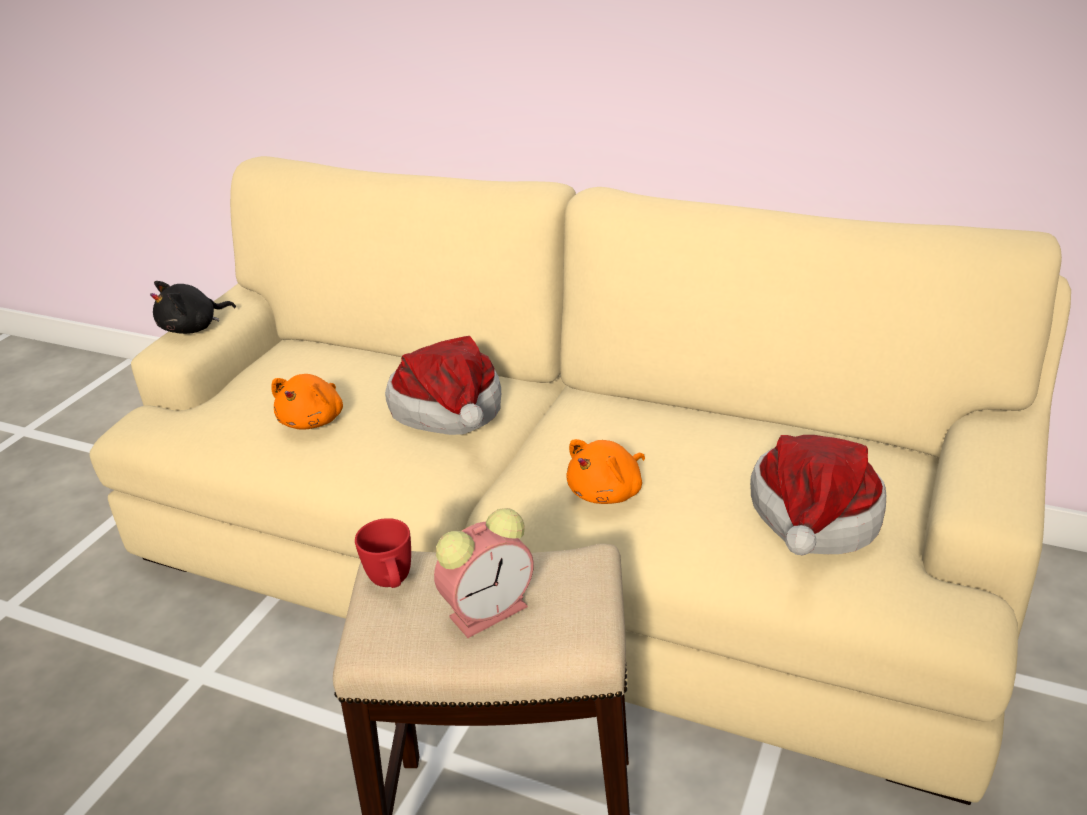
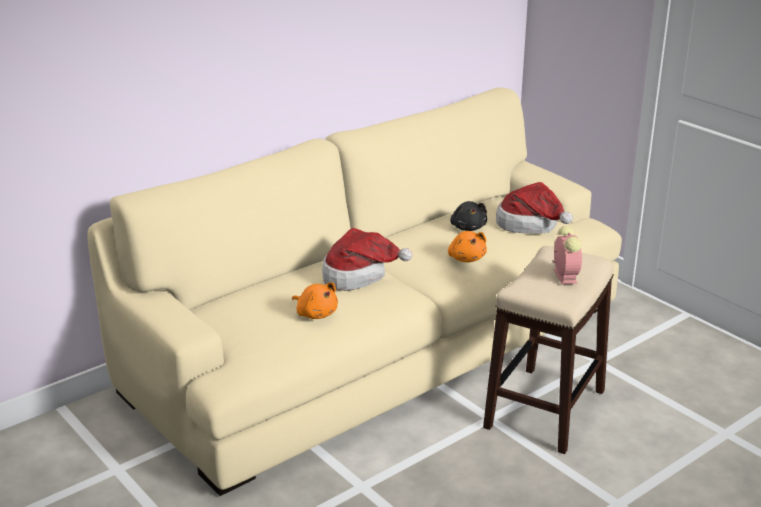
camera: 65 degrees left, 5 degrees down
black plush toy [150,281,236,334] -> black plush toy moved to [450,201,487,231]
red mug [355,518,411,588] -> none

